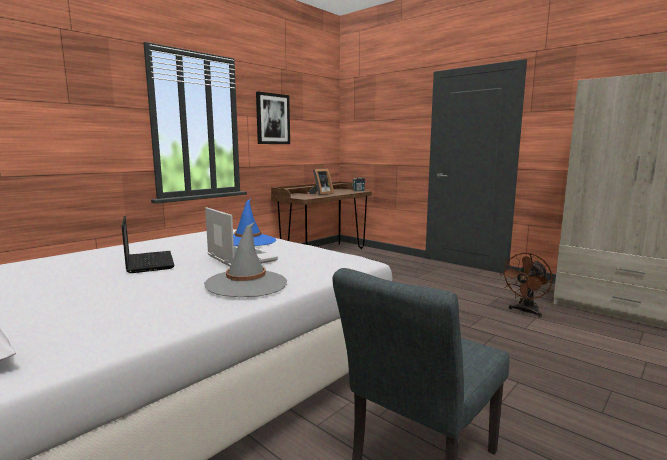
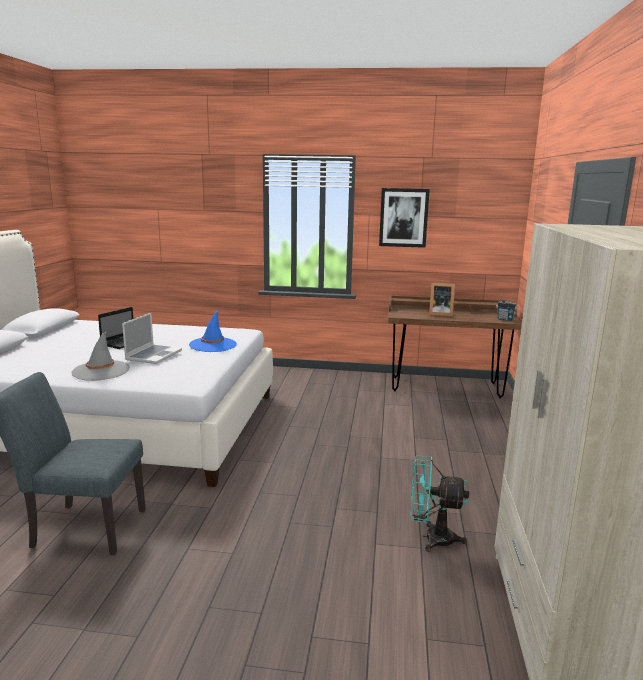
camera: 55 degrees right, 5 degrees up
brown fan [500,253,552,317] -> turquoise fan [410,455,469,552]

